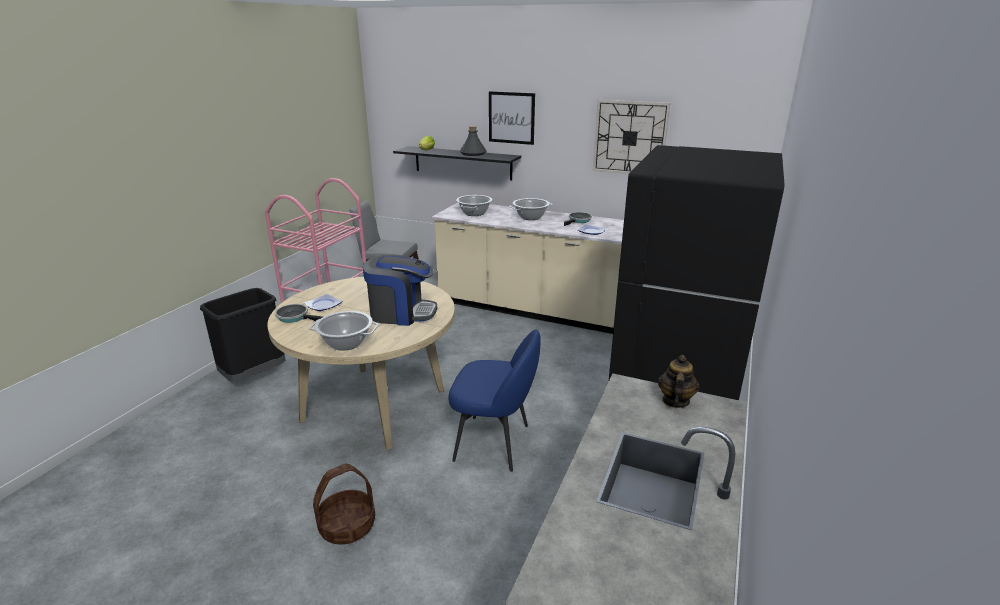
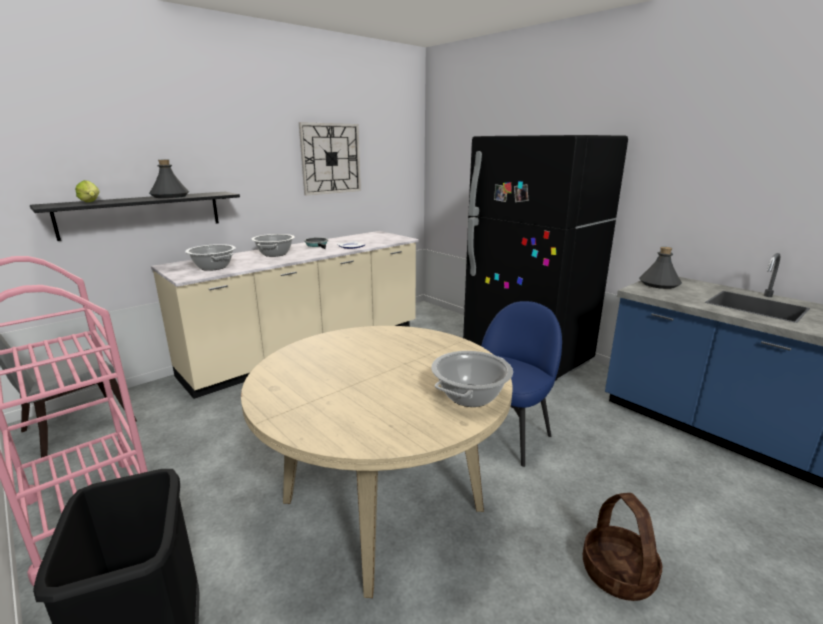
camera: 65 degrees left, 5 degrees down
frying pan [275,304,323,323] -> none
plate [304,294,342,311] -> none
coffee machine [363,254,437,326] -> none
picture [489,91,535,145] -> none
teapot [658,355,700,408] -> grey bottle [639,247,682,289]

